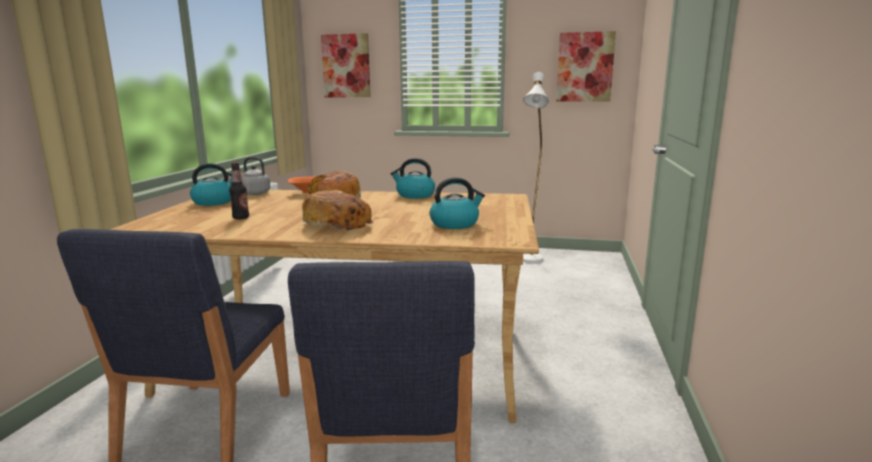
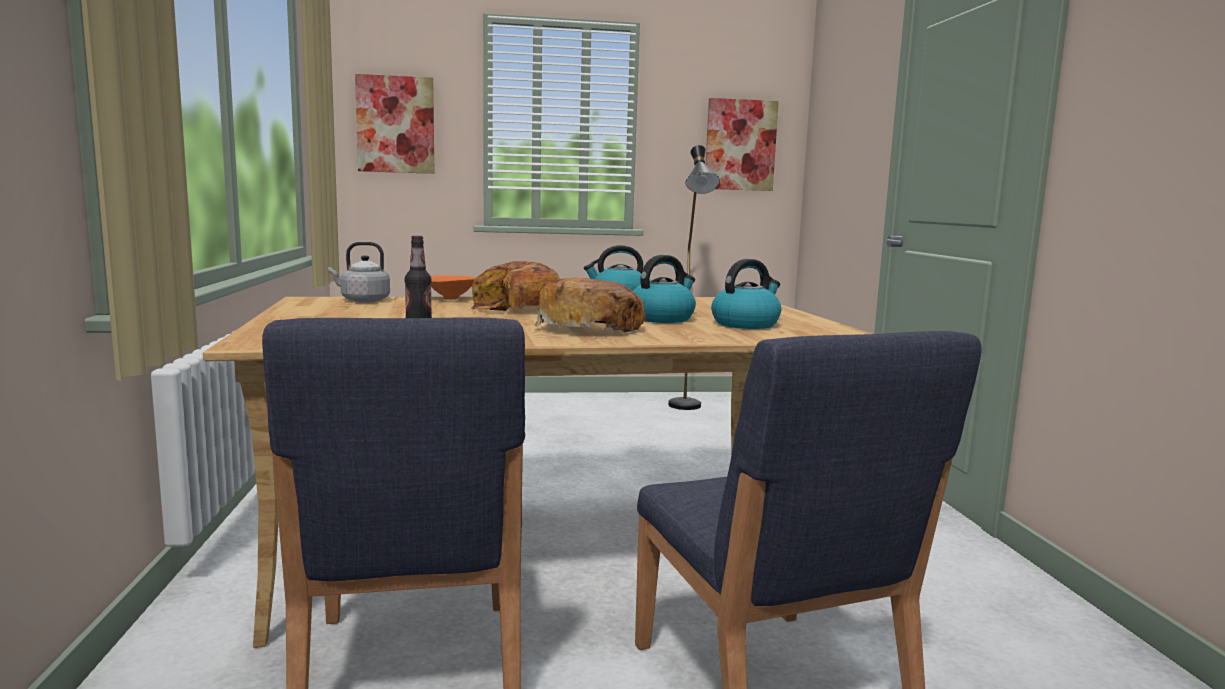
camera: 20 degrees left, 5 degrees down
kettle [190,163,232,206] -> kettle moved to [633,255,696,323]
white floor lamp [523,72,549,263] -> black floor lamp [668,145,720,410]

